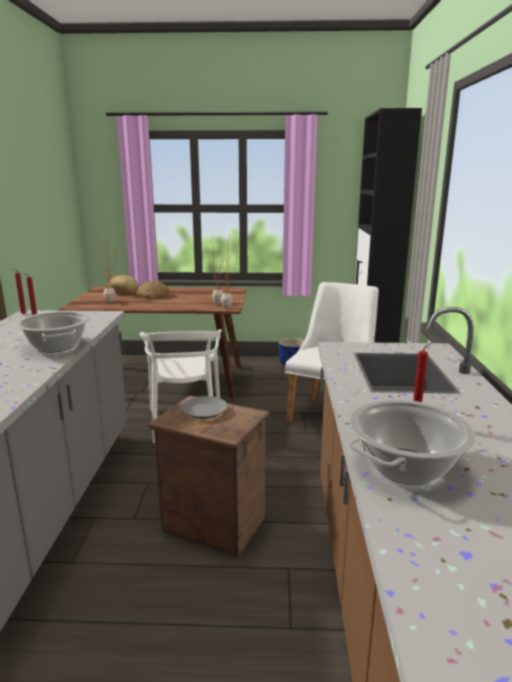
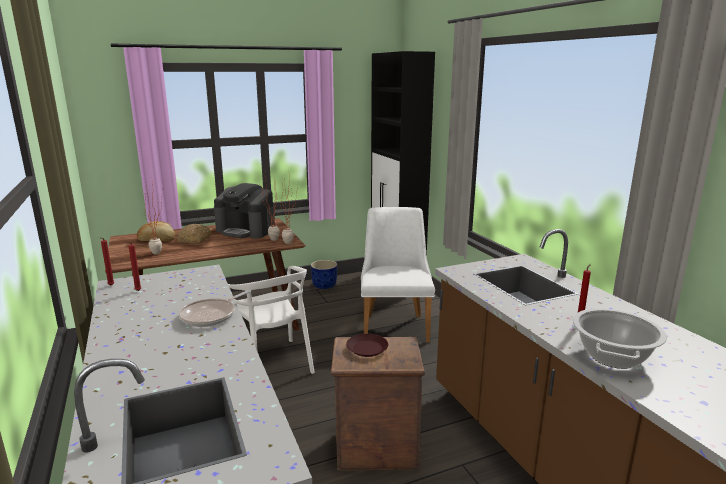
camera: 25 degrees left, 0 degrees up
cooking pot [15,311,90,353] -> frying pan [179,290,251,327]
grey plate [182,396,227,419] -> brown plate [346,334,388,357]
none -> coffee machine [214,183,275,239]

